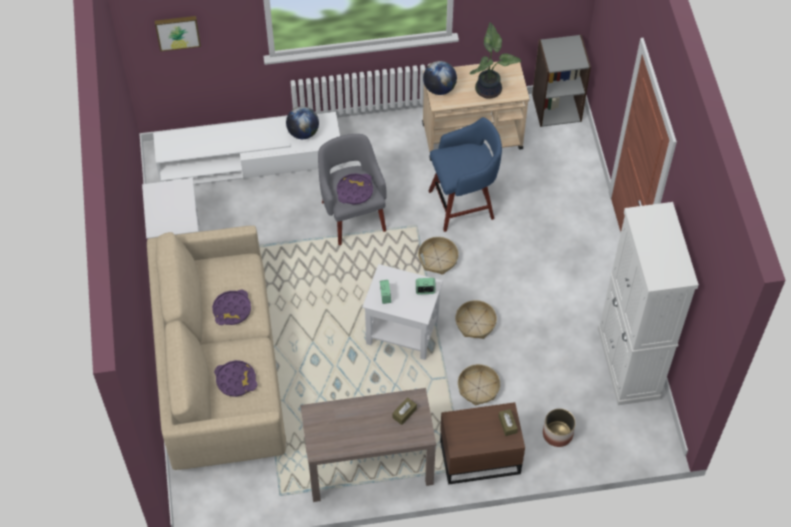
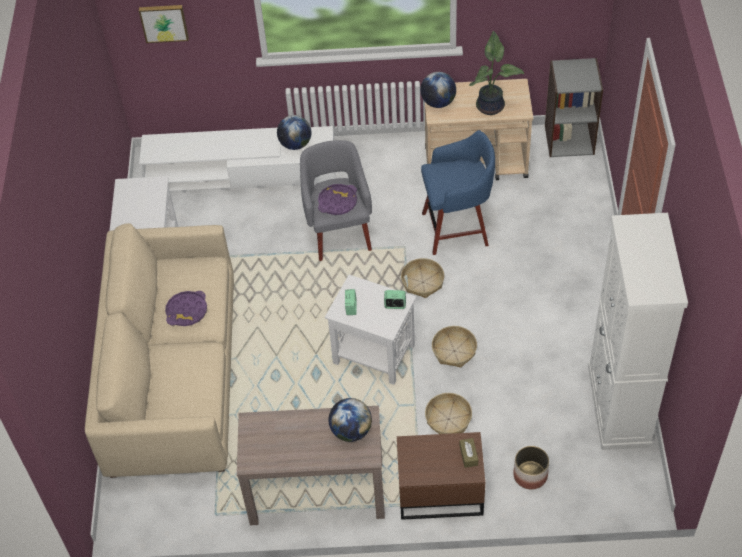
camera: 10 degrees right, 5 degrees down
purple tray [214,360,257,397] -> none
brown tissue box [392,397,417,425] -> globe [329,398,372,442]

